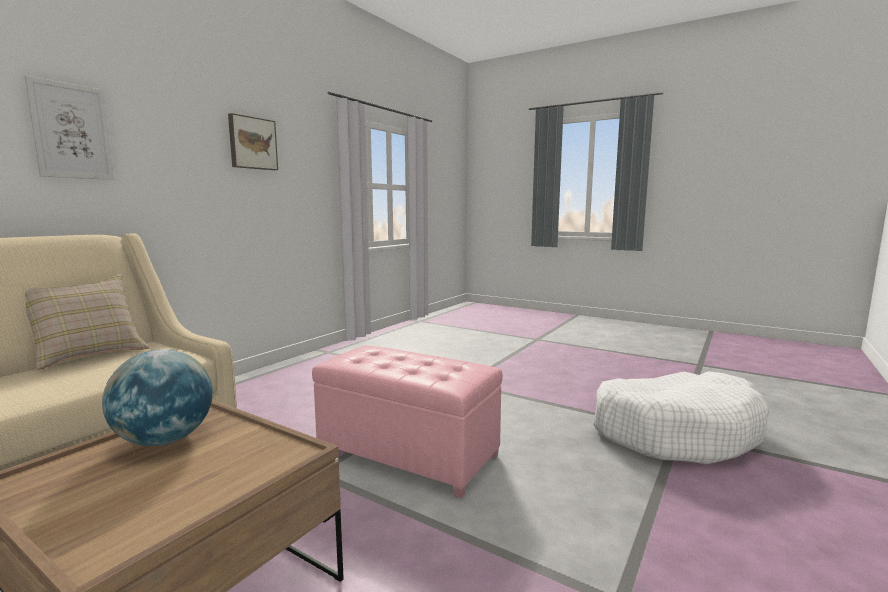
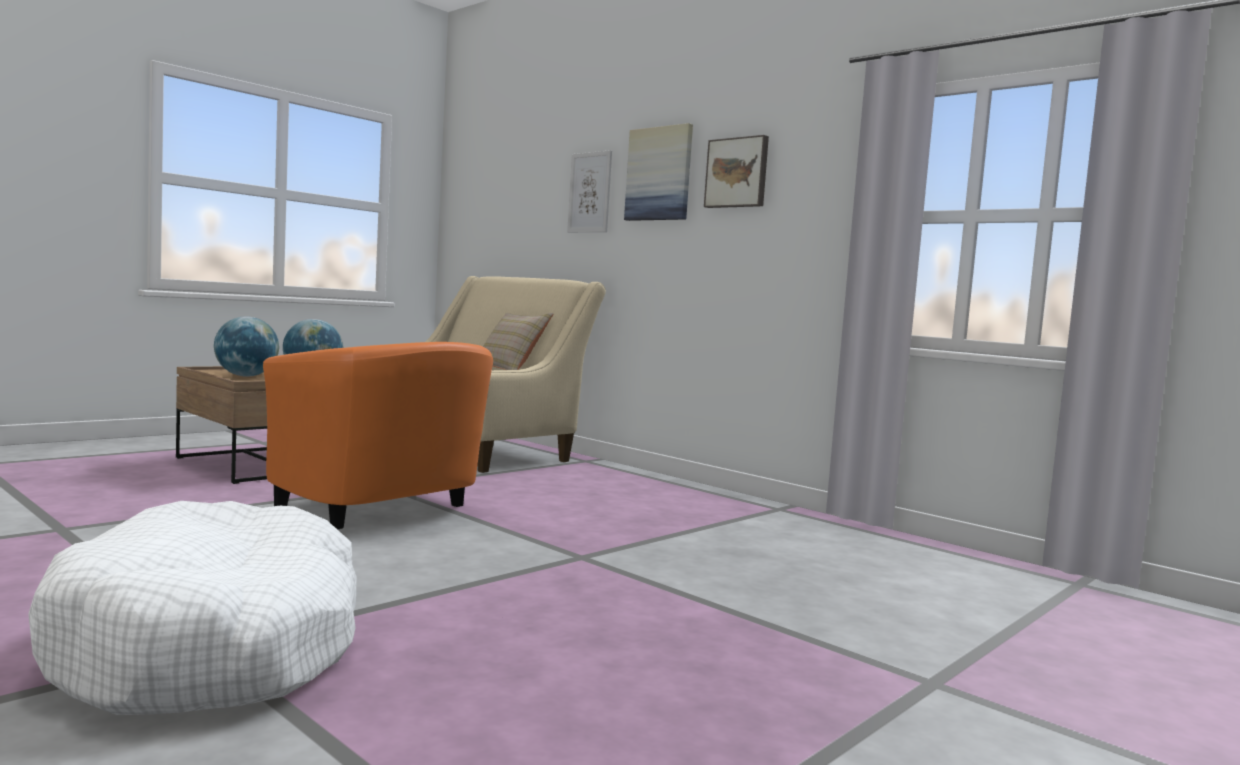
camera: 100 degrees right, 5 degrees down
pink ottoman [312,346,503,498] -> orange armchair [263,342,493,530]
none -> globe [214,316,279,377]
none -> picture [624,123,693,221]

